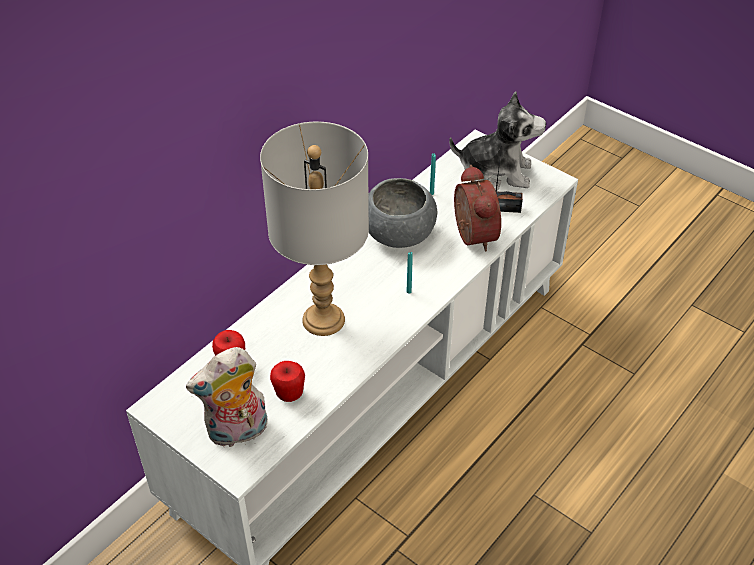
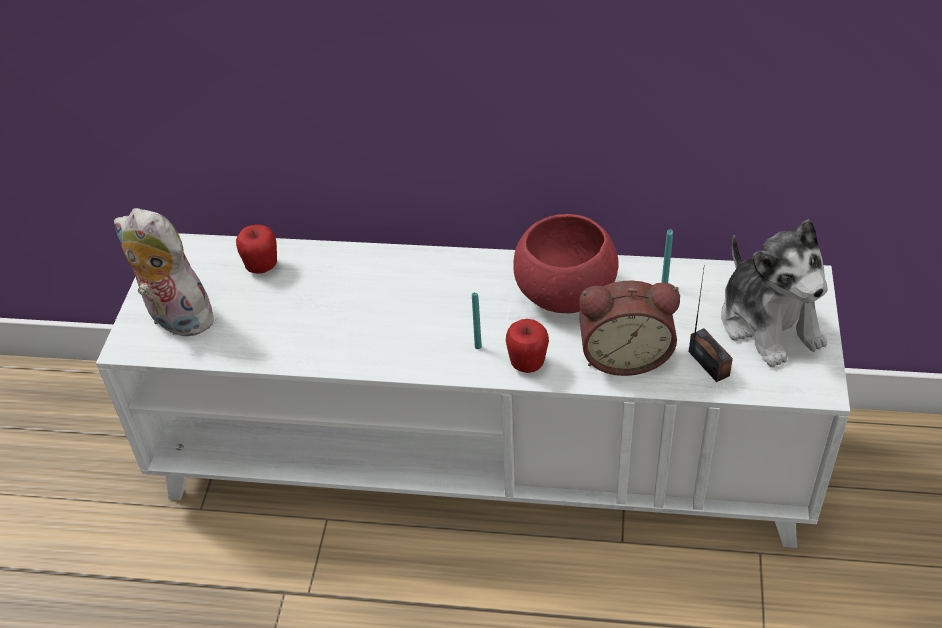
camera: 60 degrees right, 0 degrees up
grey table lamp [260,122,369,336] -> none
apple [270,361,305,402] -> apple moved to [506,319,549,373]
grey bowl [368,178,437,248] -> red bowl [513,214,619,313]
alarm clock [454,165,501,251] -> alarm clock turned 45 degrees clockwise [579,280,680,376]

